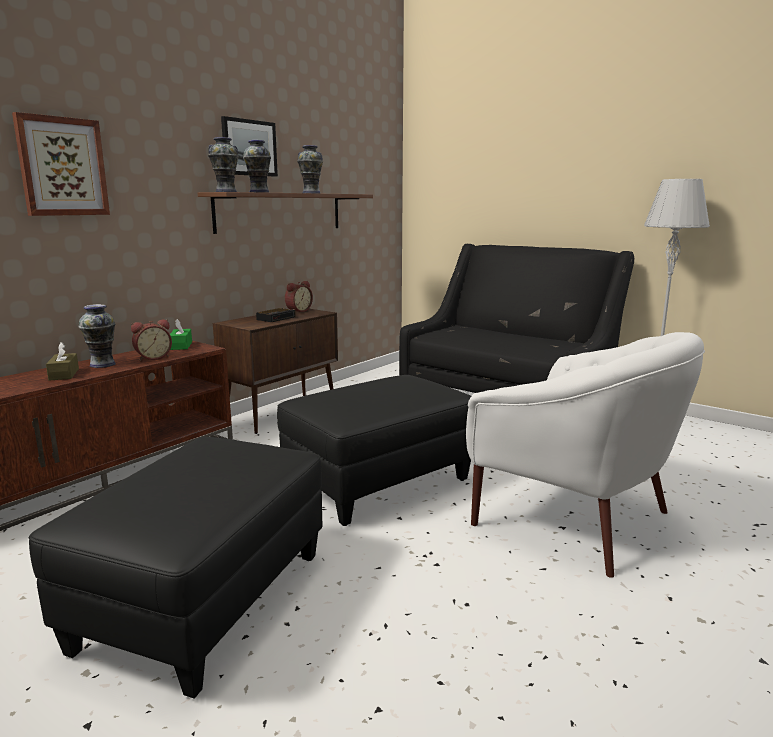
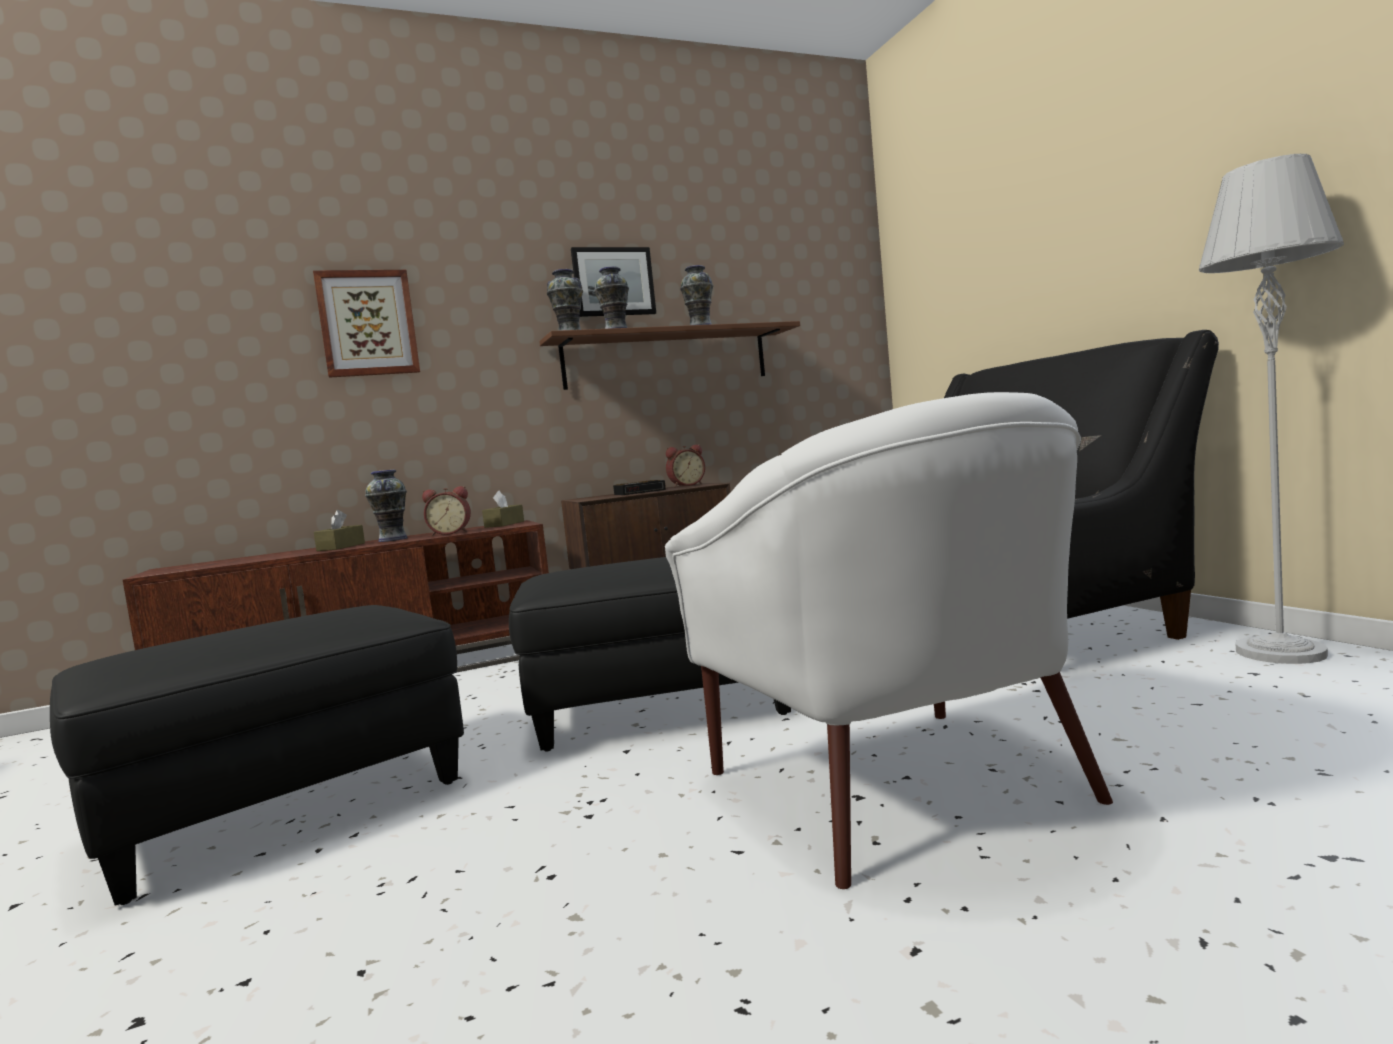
camera: 30 degrees right, 10 degrees down
green tissue box [170,319,192,350] -> brown tissue box [482,491,524,528]

